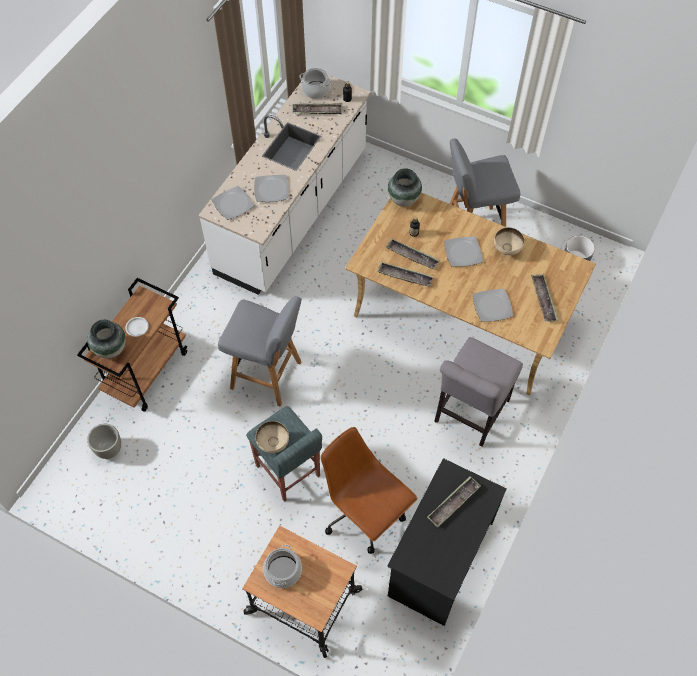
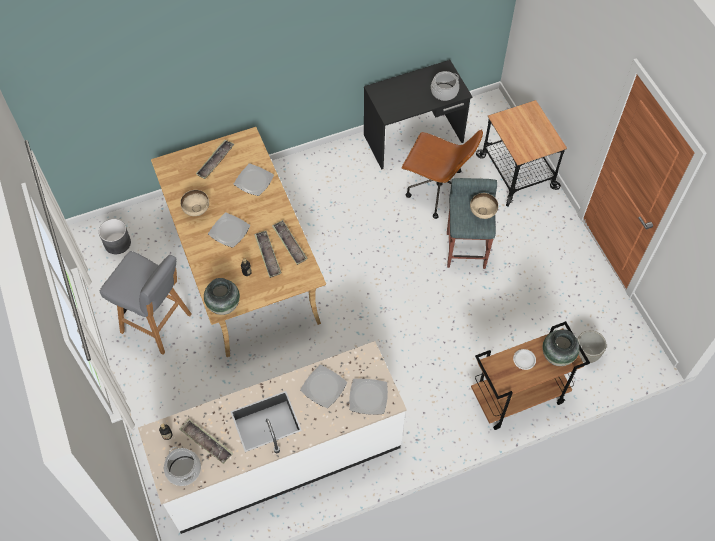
camera: 140 degrees left, 0 degrees up
grey stool [218,296,302,407] -> none
cooking pot [263,544,302,588] -> cooking pot moved to [431,71,459,101]
brown office chair [321,427,417,554] -> brown office chair turned 60 degrees counterclockwise [401,129,483,219]
tray [427,476,481,527] -> none
grey chair [434,337,523,447] -> none

